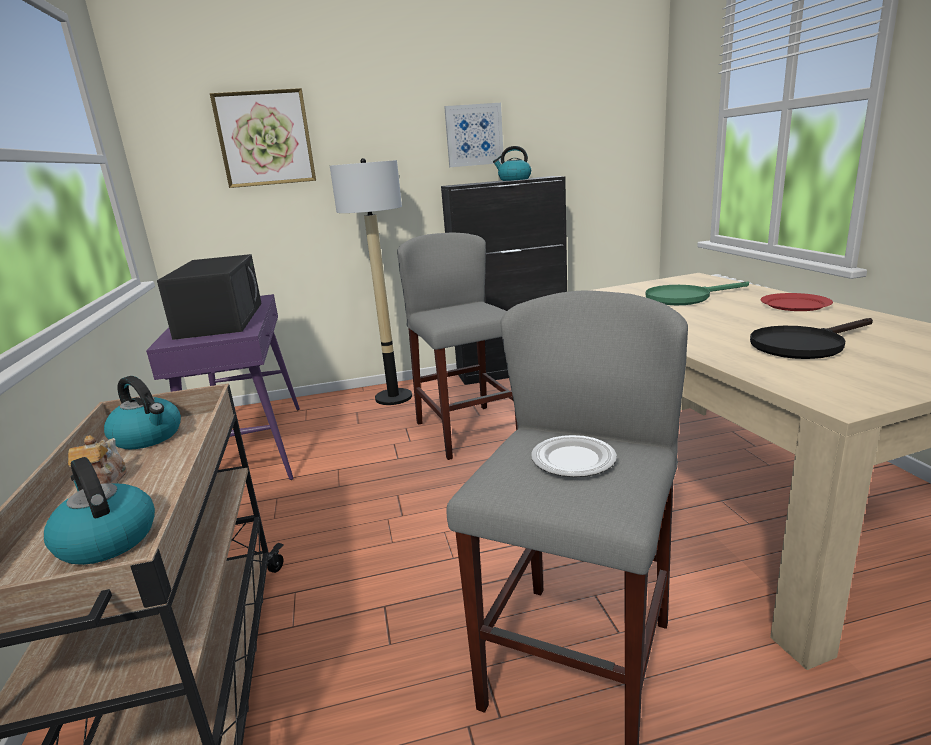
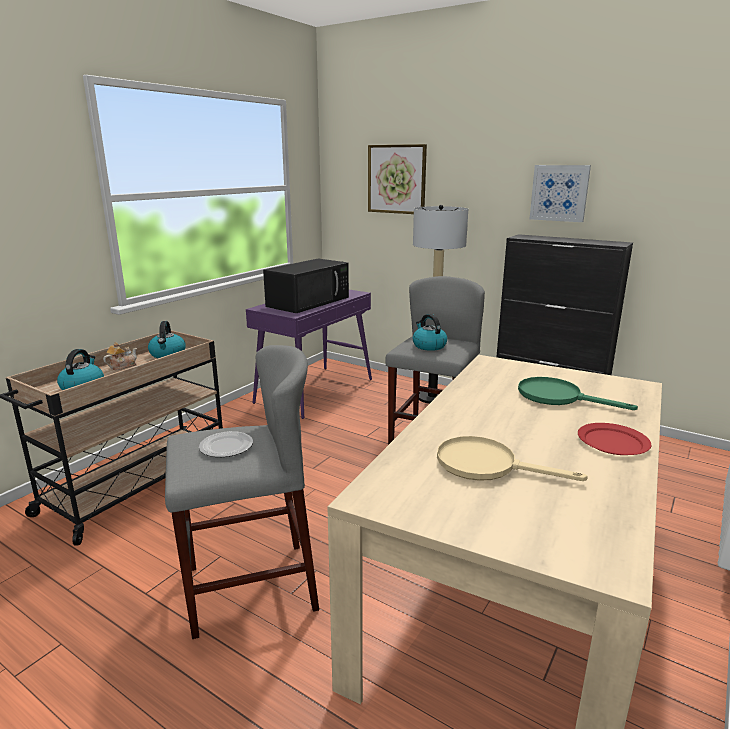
camera: 45 degrees right, 0 degrees up
kettle [493,146,531,181] -> kettle moved to [413,314,447,351]
black frying pan [750,318,873,359] -> beige frying pan [437,436,588,481]

